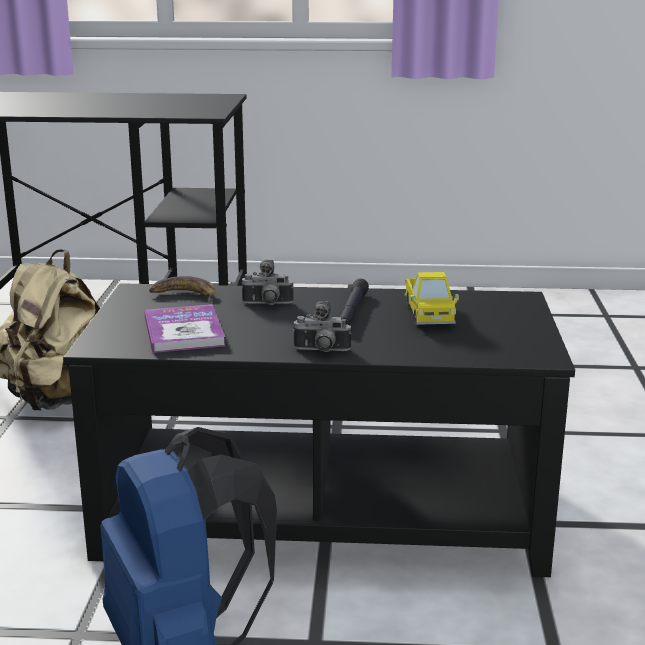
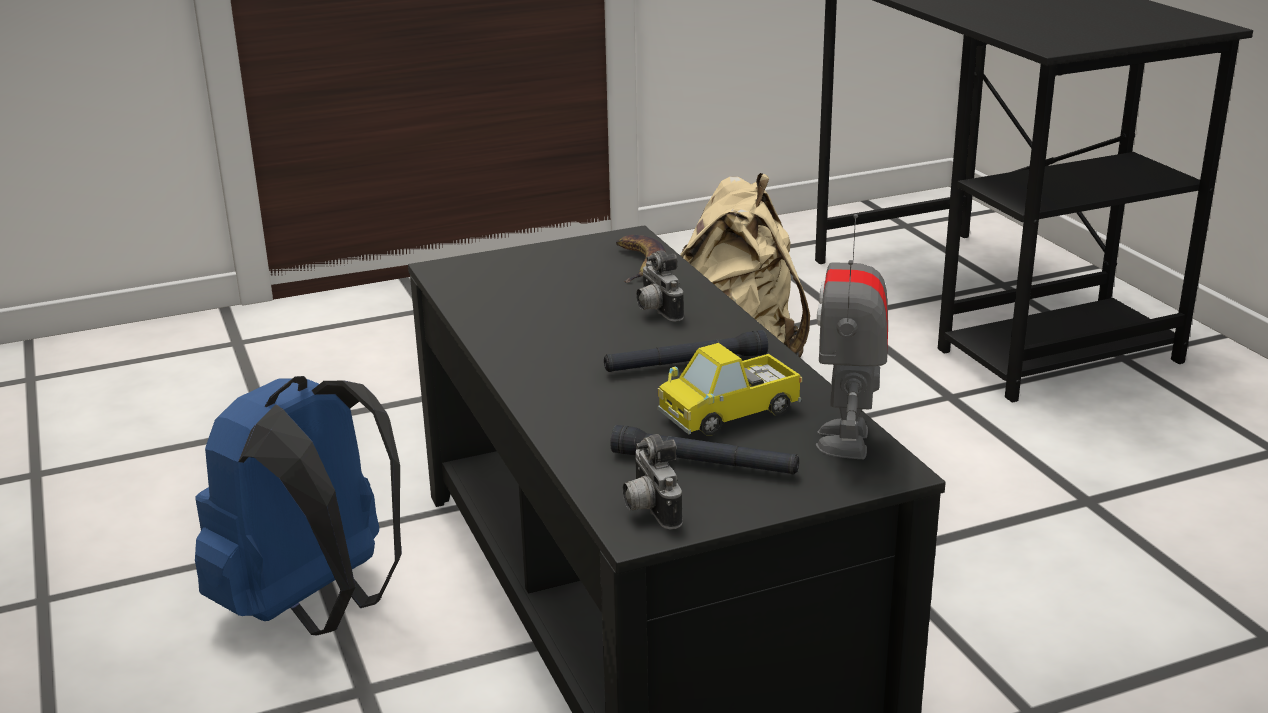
camera: 65 degrees right, 5 degrees up
book [144,304,225,353] -> none
camera [292,301,351,352] -> camera moved to [623,434,683,530]
none -> black flashlight [610,425,799,474]
none -> toy robot [816,214,888,459]

